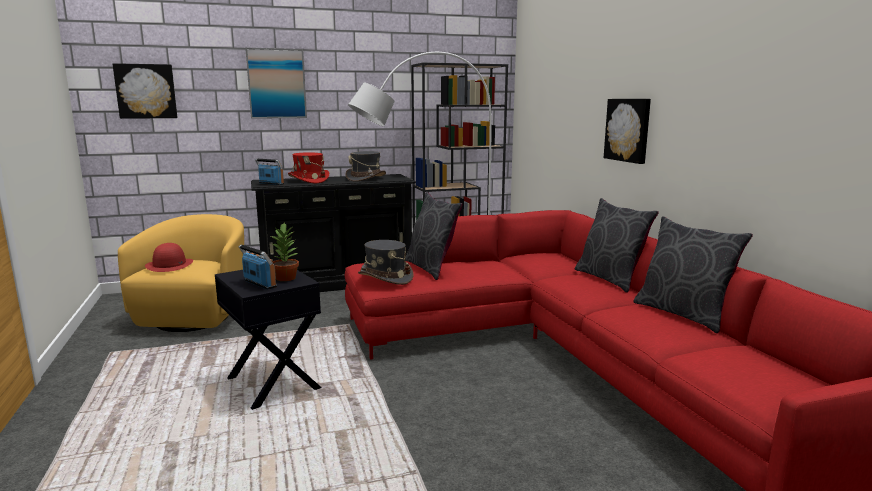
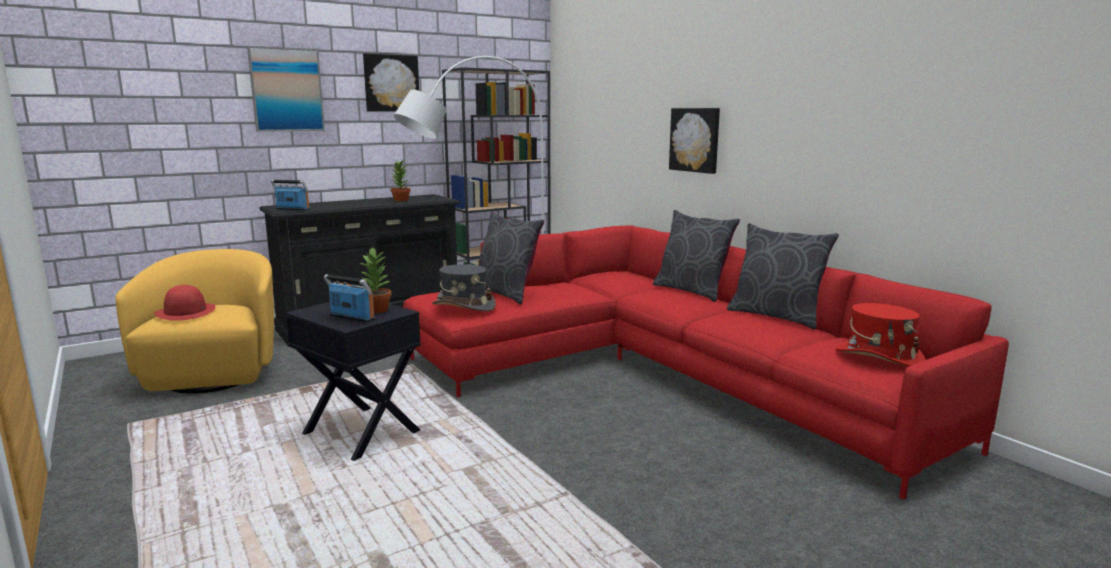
camera: 15 degrees left, 0 degrees up
picture [113,63,178,119] -> picture moved to [363,53,419,112]
red hat [288,152,329,183] -> red hat moved to [835,303,926,367]
grey hat [345,151,386,182] -> potted plant [390,160,411,201]

